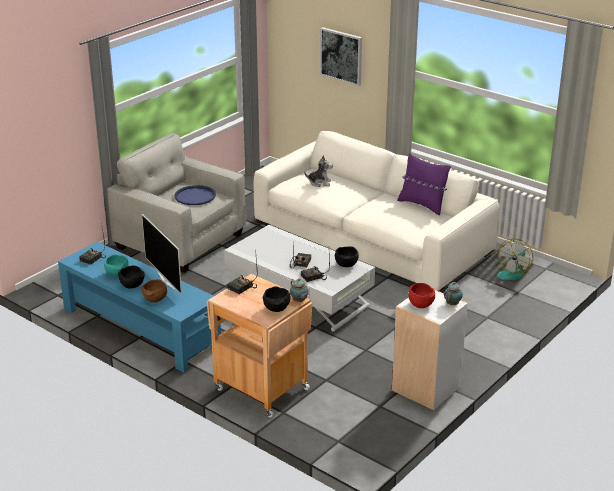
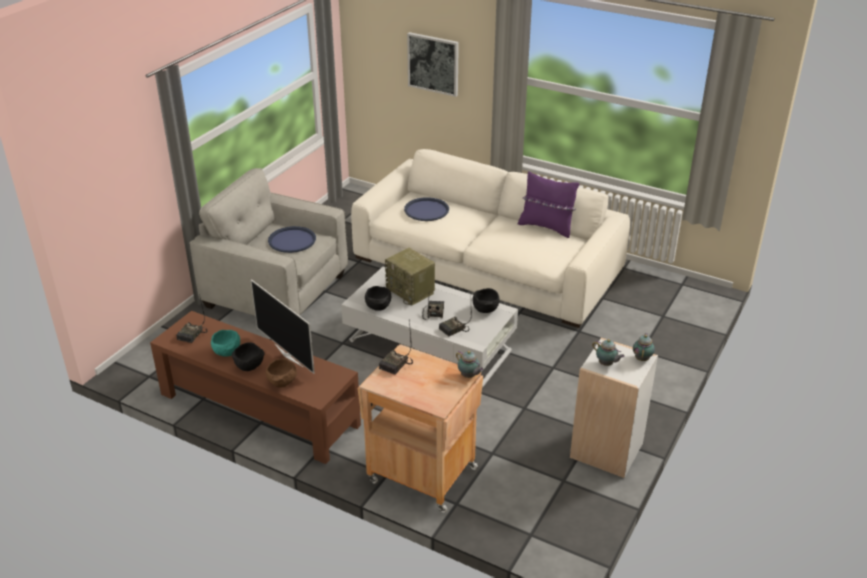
camera: 10 degrees left, 5 degrees up
blue tv stand [58,242,221,373] -> brown tv stand [150,311,361,464]
black bowl [263,287,291,312] -> black bowl moved to [365,286,391,311]
plush toy [304,155,333,187] -> blue tray [404,197,449,221]
red bowl [408,283,435,308] -> teapot [592,339,625,366]
fan [496,239,533,280] -> none
none -> radio [385,248,435,306]

